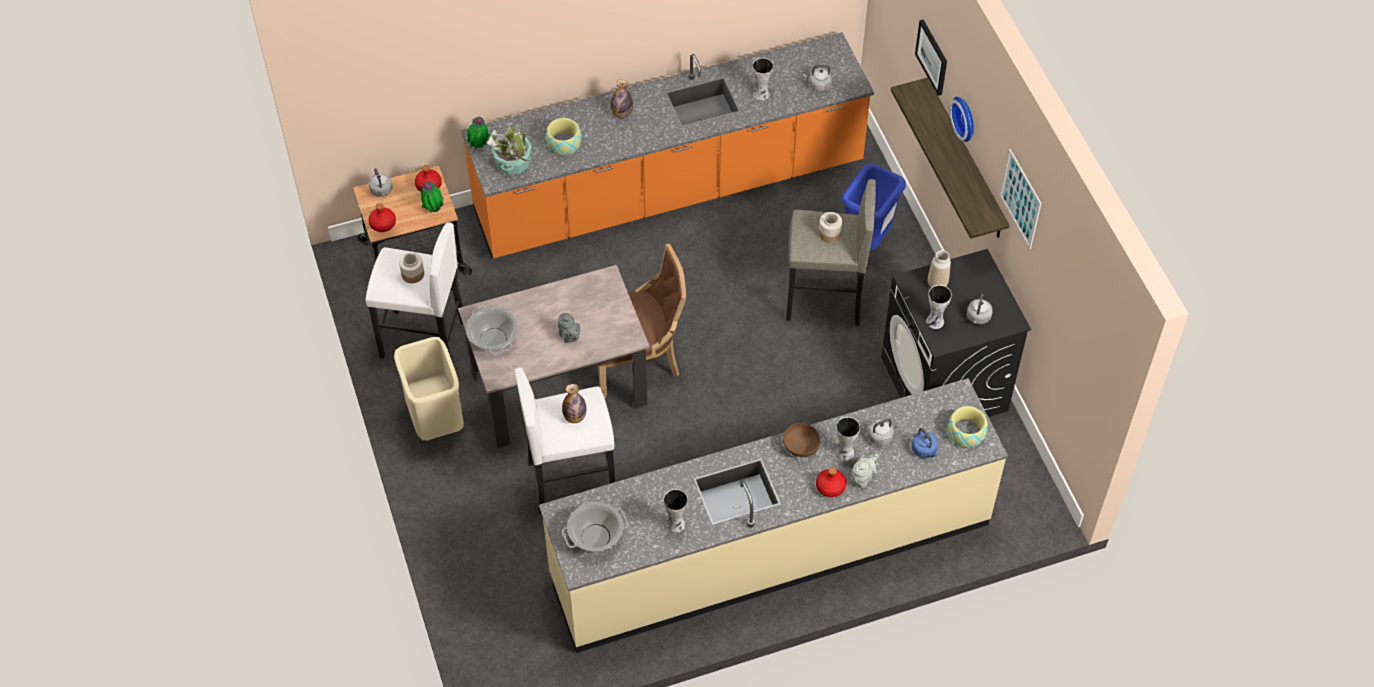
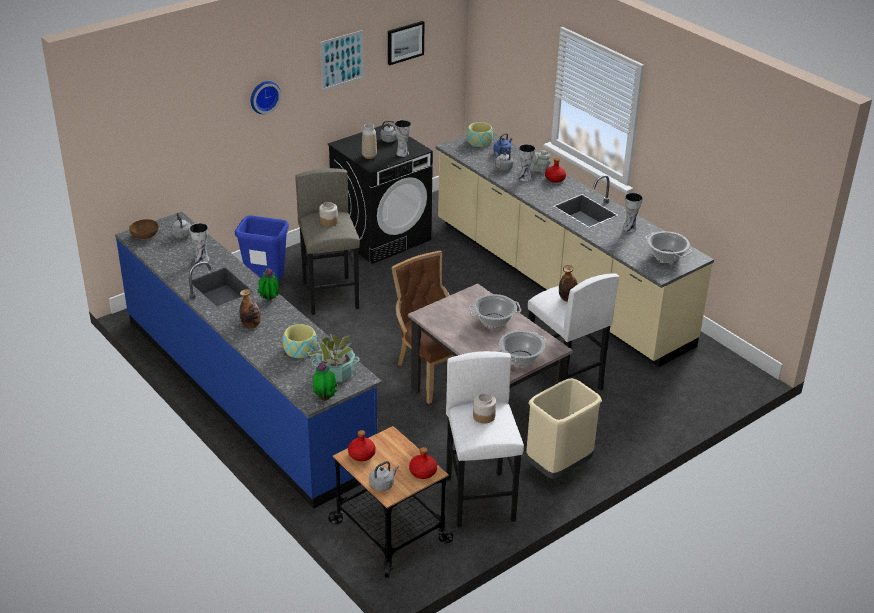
camera: 110 degrees left, 20 degrees down
potted plant [421,182,444,212] -> potted plant moved to [258,268,279,300]
orange counter [461,32,874,258] -> blue counter [115,212,382,508]
grey teapot [558,313,580,343] -> cooking pot [468,294,521,328]
brown bowl [783,423,820,457] -> brown bowl moved to [129,219,159,239]
shelf [891,78,1009,239] -> none
picture [915,20,947,96] -> picture moved to [388,21,425,65]

